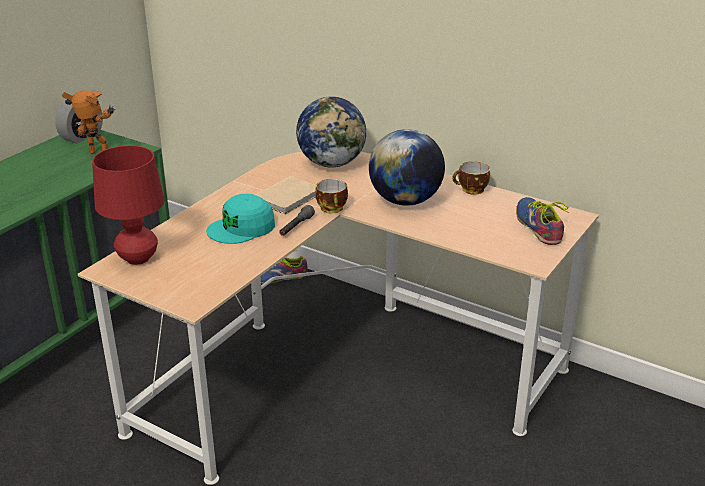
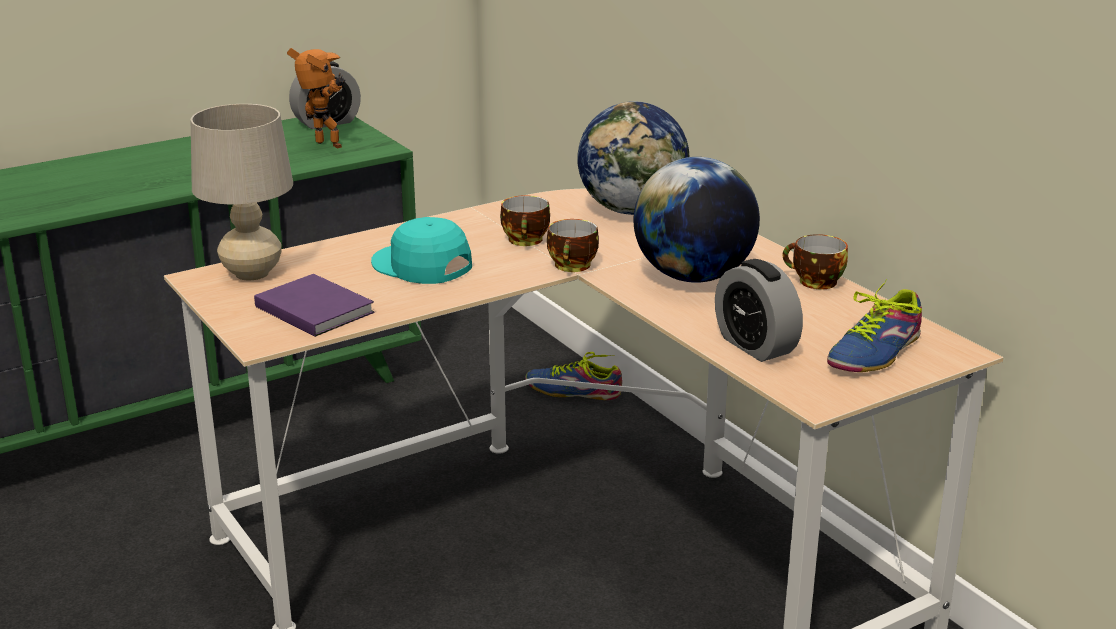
camera: 25 degrees right, 5 degrees down
red table lamp [92,145,165,265] -> beige table lamp [191,104,293,280]
turquoise cap [206,194,275,244] -> turquoise cap turned 45 degrees clockwise [371,217,472,284]
beige book [256,176,316,215] -> cup [500,195,550,246]
grey flashlight [279,205,315,236] -> none
shoe [516,197,569,245] -> shoe turned 150 degrees counterclockwise [827,279,922,372]
none -> purple book [254,274,375,337]
none -> alarm clock [715,259,803,362]

